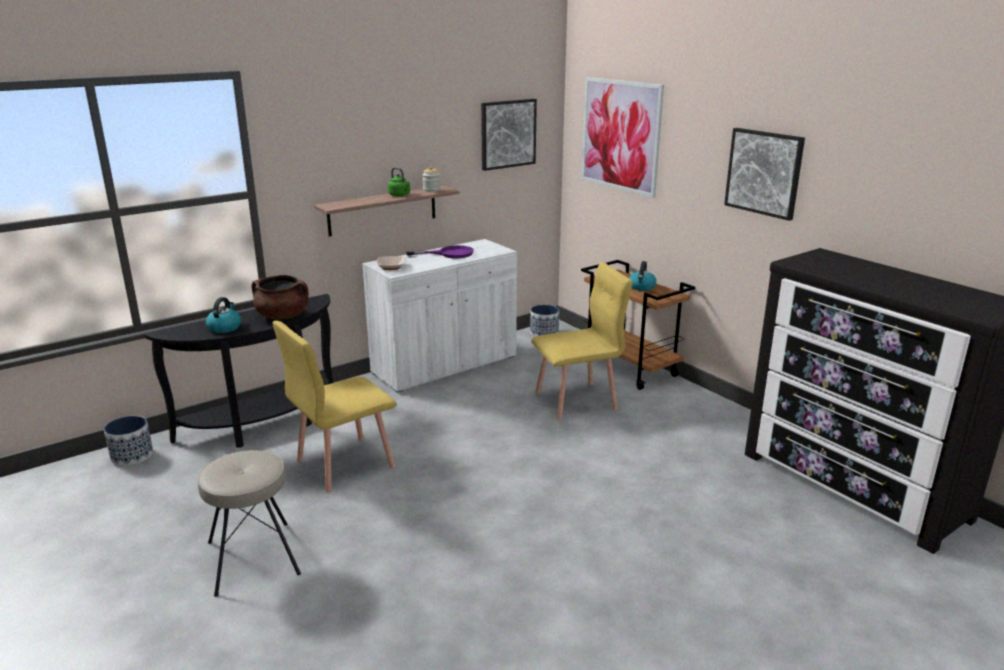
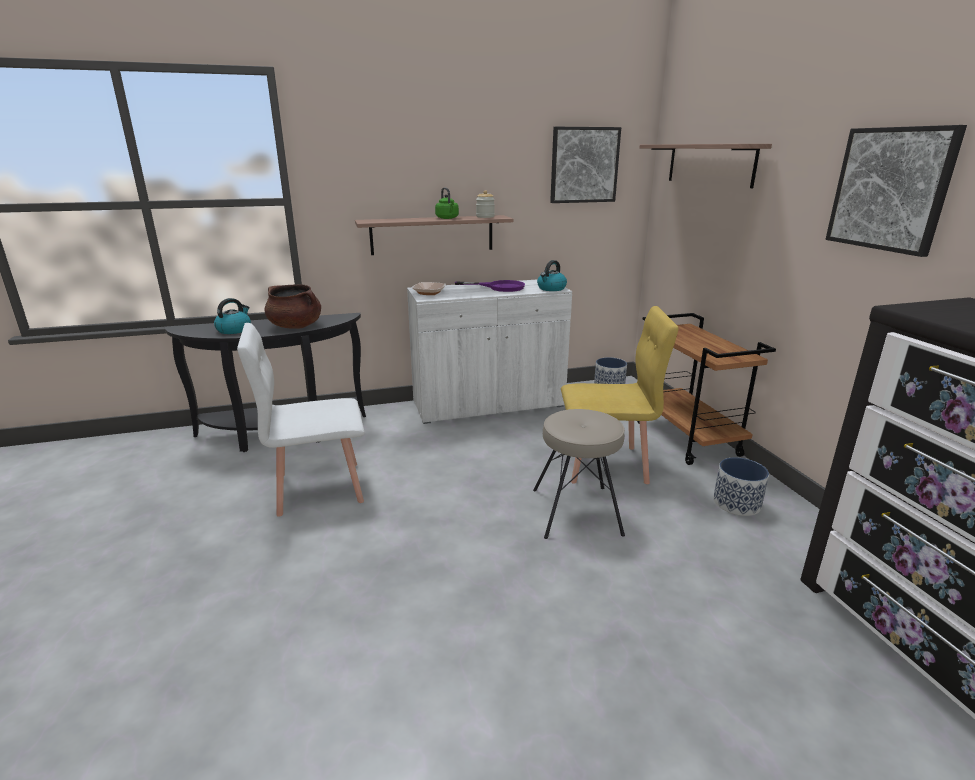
camera: 20 degrees right, 0 degrees up
planter [104,416,153,466] -> planter moved to [713,457,769,516]
beige stool [198,450,301,597] -> beige stool moved to [533,409,625,539]
yellow chair [273,321,397,493] -> white chair [237,323,365,517]
picture [581,77,664,198] -> shelf [639,144,772,188]
kettle [629,261,656,291] -> kettle moved to [537,260,567,291]

